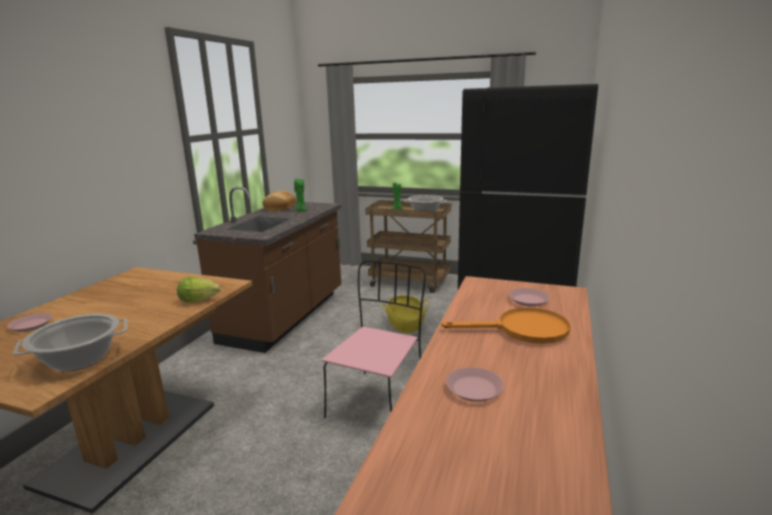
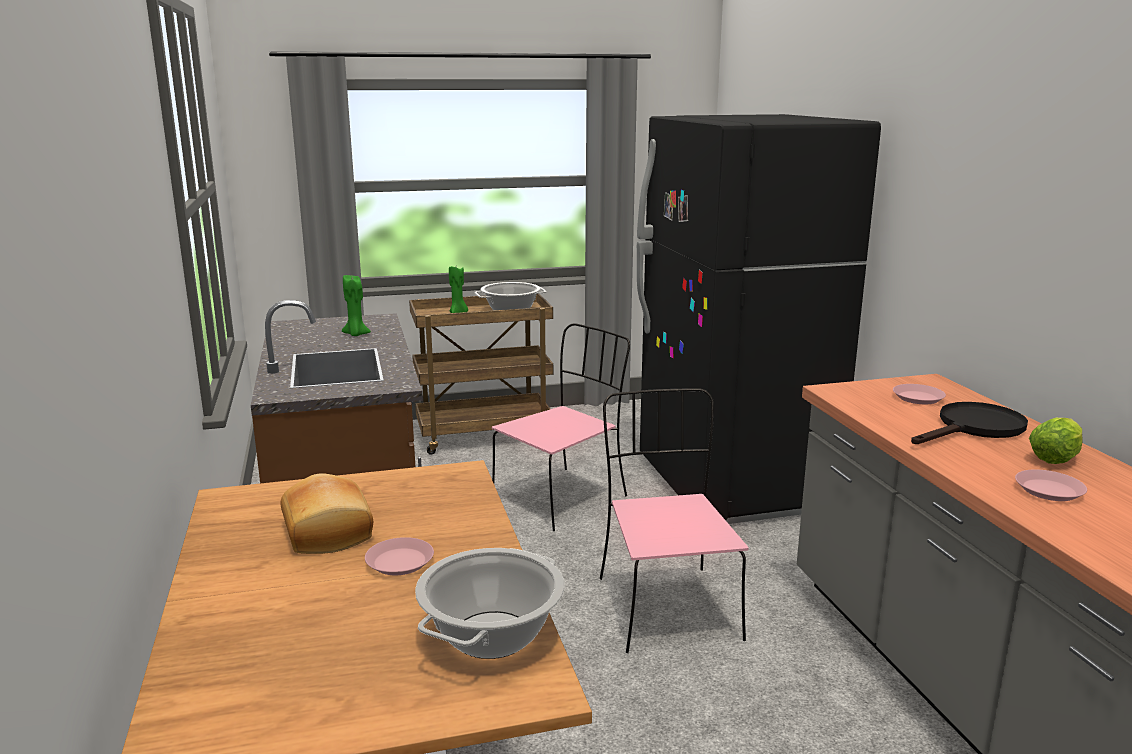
camera: 35 degrees left, 0 degrees up
pink plate [7,313,52,332] -> pink plate moved to [365,537,434,575]
lettuce [177,277,221,302] -> lettuce moved to [1029,418,1083,464]
bread [262,190,296,211] -> bread moved to [281,473,373,554]
basket [382,295,429,333] -> pink chair [492,323,630,531]
orange frying pan [441,307,571,344] -> black frying pan [911,402,1028,444]

